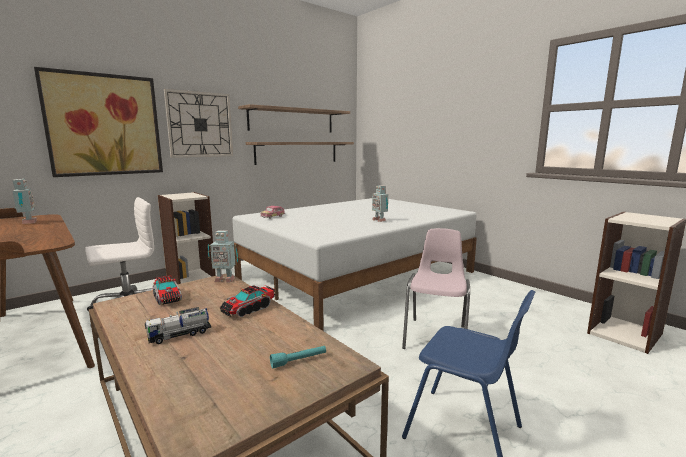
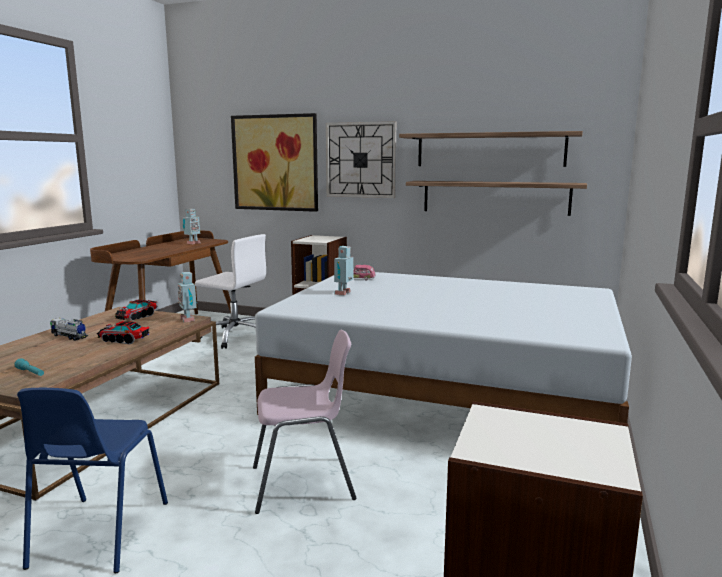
camera: 60 degrees right, 0 degrees up
toy robot [372,185,388,222] -> toy robot moved to [334,246,353,295]

